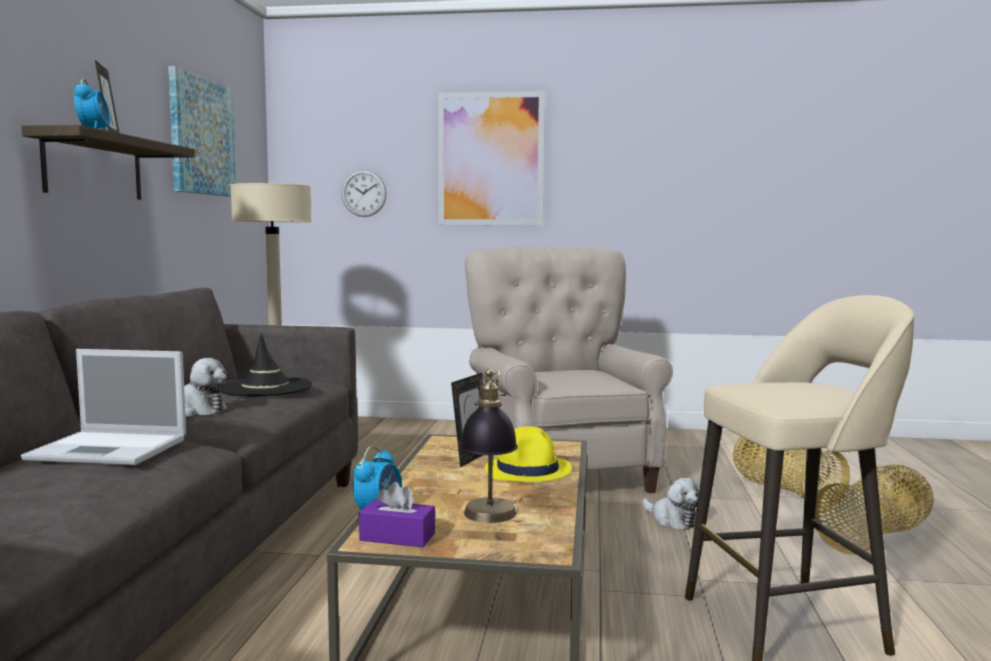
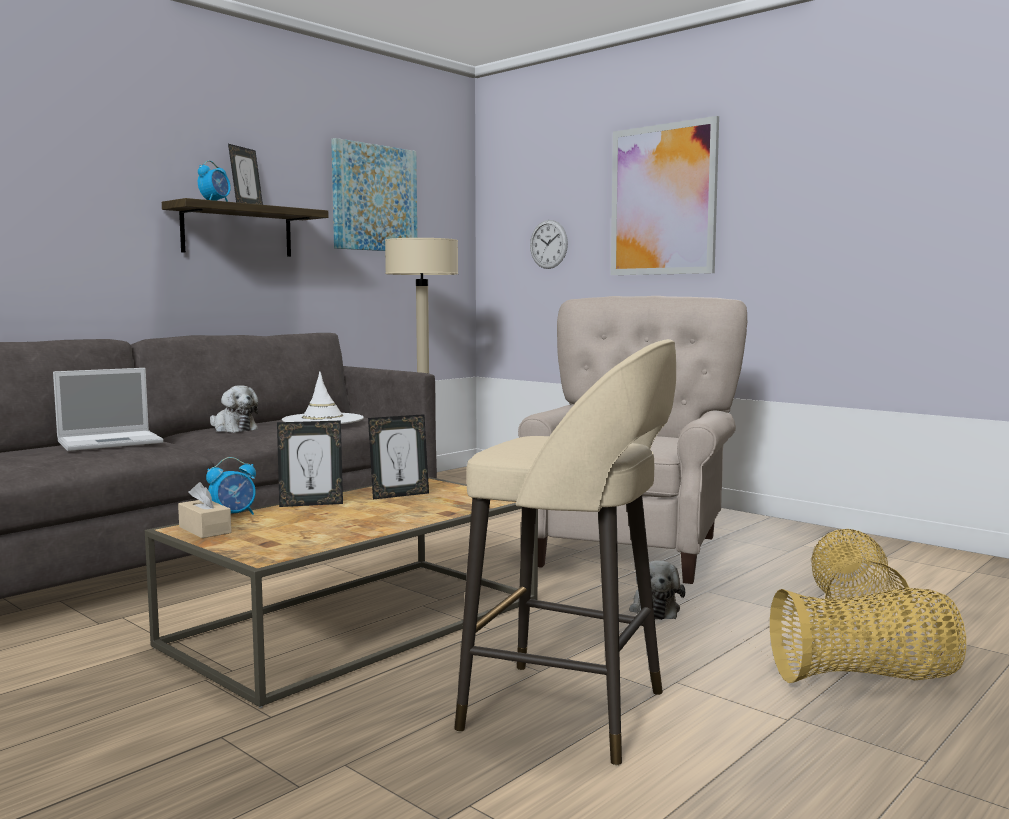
camera: 35 degrees right, 0 degrees up
laptop [21,349,186,465] -> laptop turned 75 degrees counterclockwise [53,368,163,451]
black hat [220,334,312,396] -> white hat [282,372,364,424]
purple tissue box [359,482,435,547] -> beige tissue box [178,482,231,538]
table lamp [460,369,518,523] -> none
yellow hat [485,426,572,482] -> none
none -> picture frame [277,421,343,507]

